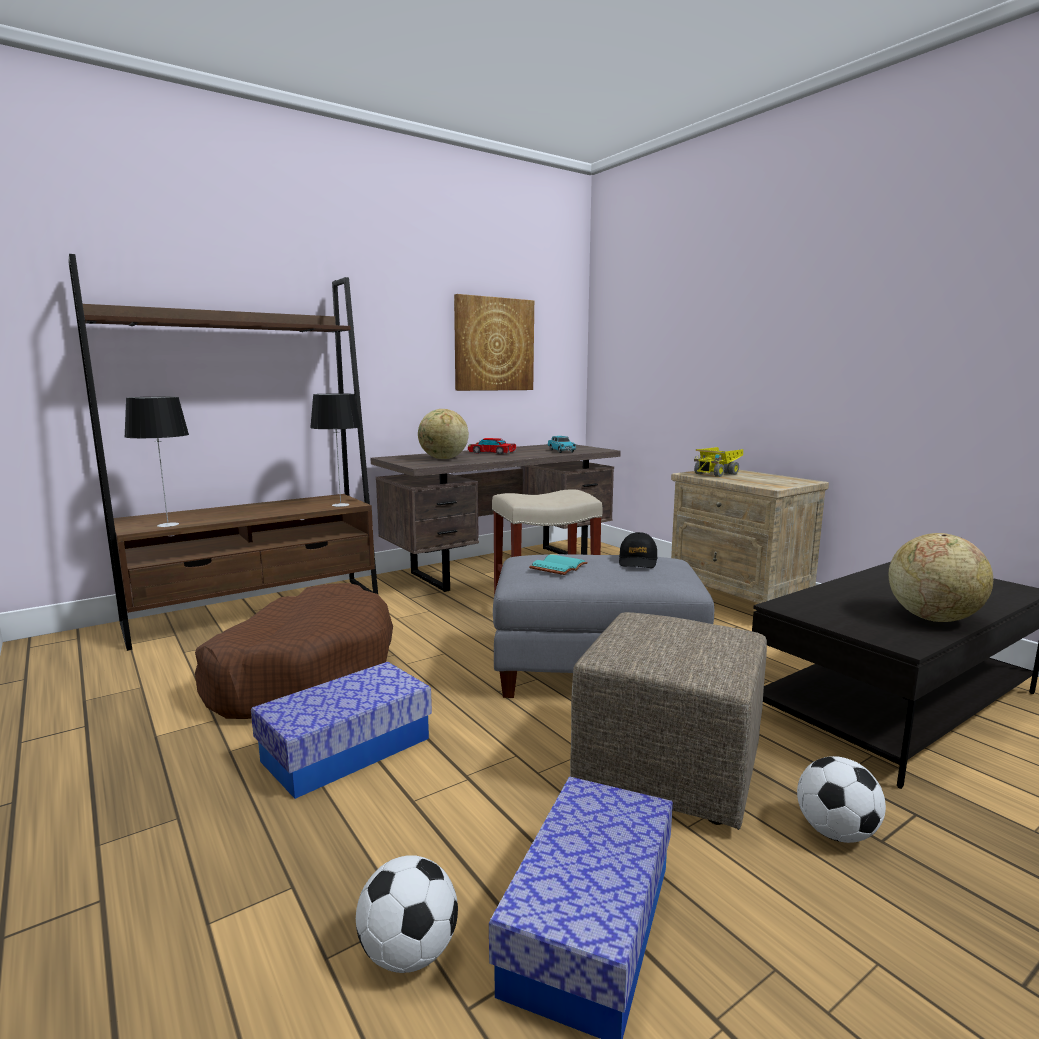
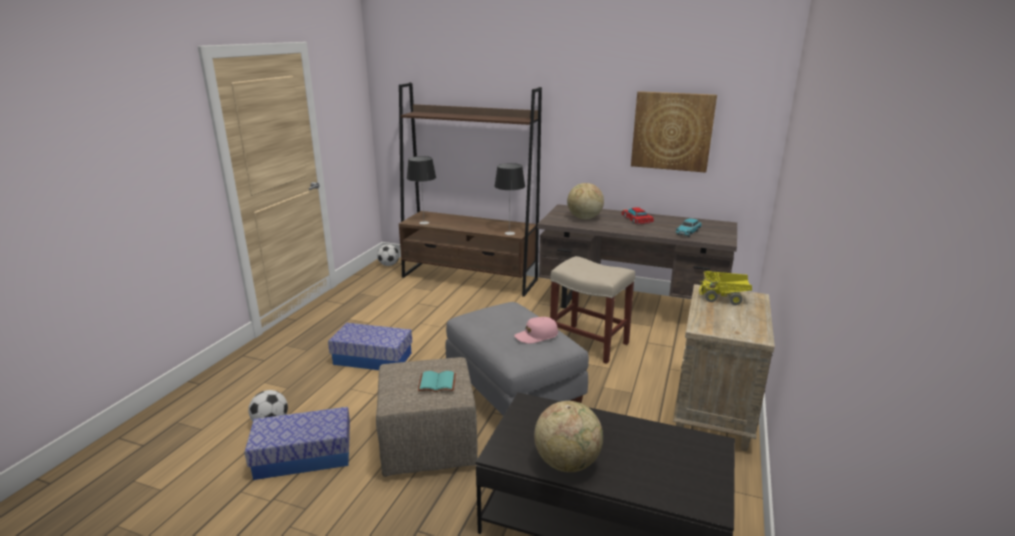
camera: 55 degrees right, 10 degrees up
brown dog bed [195,583,393,719] -> none
turquoise book [529,554,588,575] -> turquoise book moved to [418,371,456,392]
black cap [619,532,657,568] -> pink cap [514,317,559,344]
football [797,756,886,843] -> football moved to [377,244,399,266]

